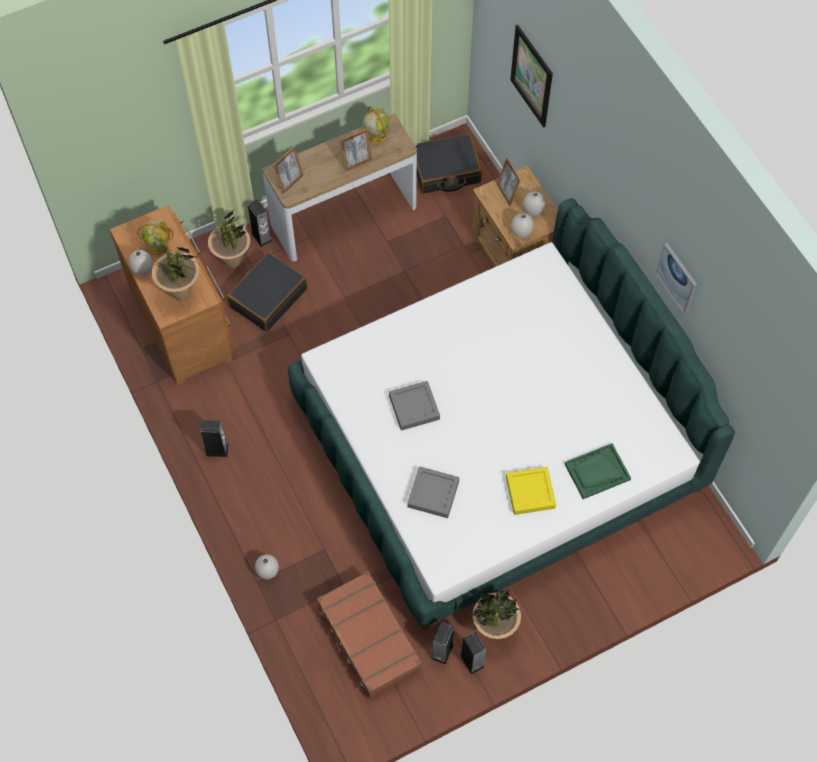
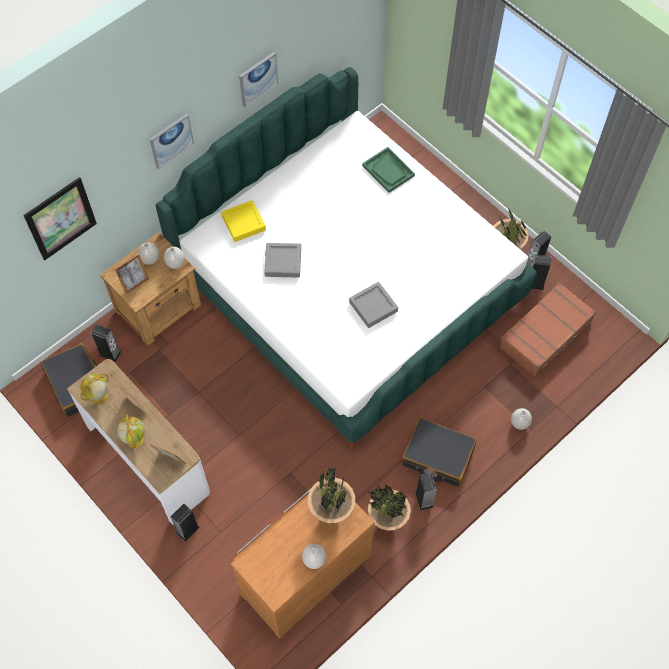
camera: 105 degrees left, 0 degrees up
globe [137,220,174,255] -> globe moved to [117,414,145,448]
potted plant [208,211,250,268] -> potted plant moved to [368,484,411,530]
black suitcase [227,252,307,332] -> black suitcase moved to [402,417,477,487]
grey tray [407,467,459,518] -> grey tray moved to [264,243,301,278]
yellow tray [506,467,556,515] -> yellow tray moved to [221,200,266,242]
none -> speaker [91,324,121,362]
none -> picture [150,113,194,169]

